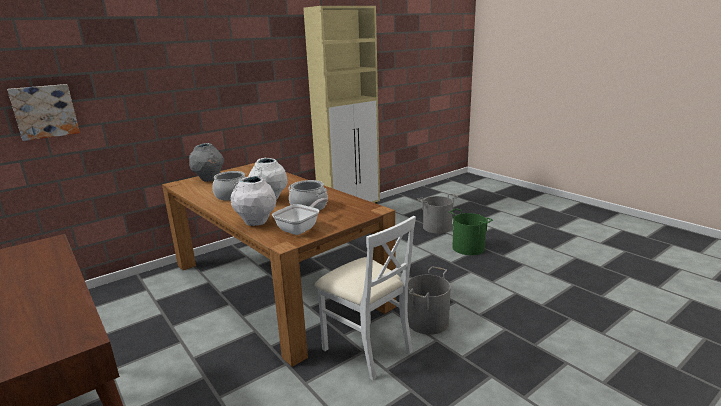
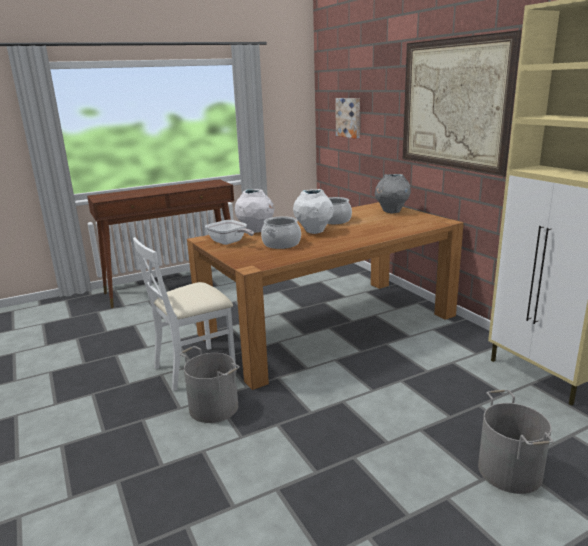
camera: 100 degrees right, 0 degrees up
green bucket [449,208,493,255] -> none
none -> picture [403,30,522,177]

